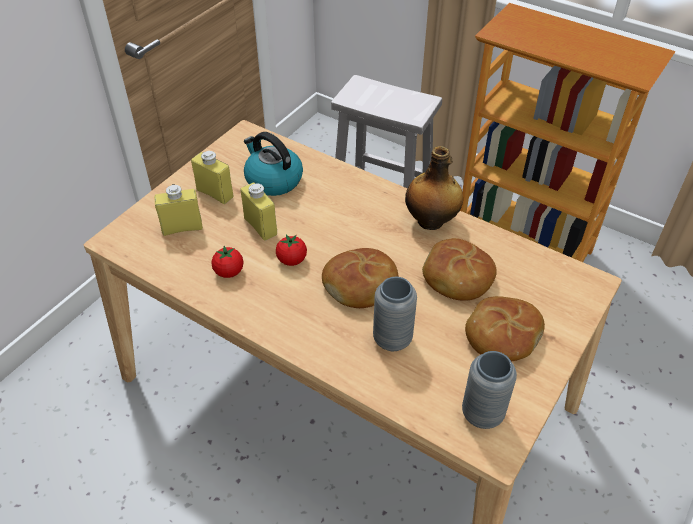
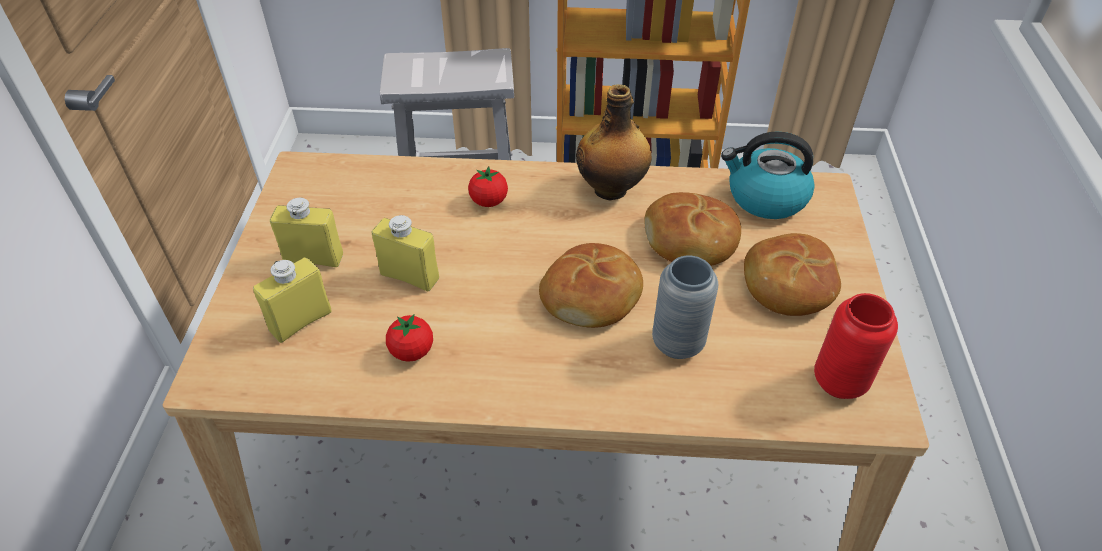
camera: 30 degrees left, 0 degrees up
kettle [244,132,303,196] -> kettle moved to [721,132,815,219]
tomato [276,235,307,266] -> tomato moved to [468,166,508,207]
grey vase [462,351,517,429] -> red vase [814,293,898,399]

